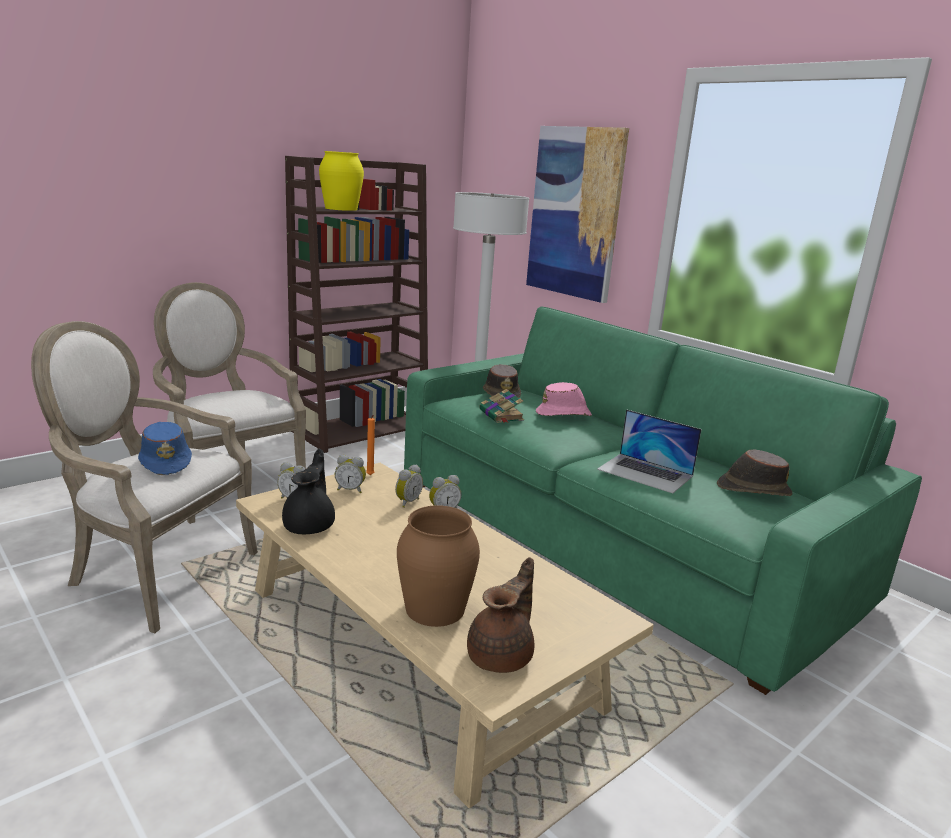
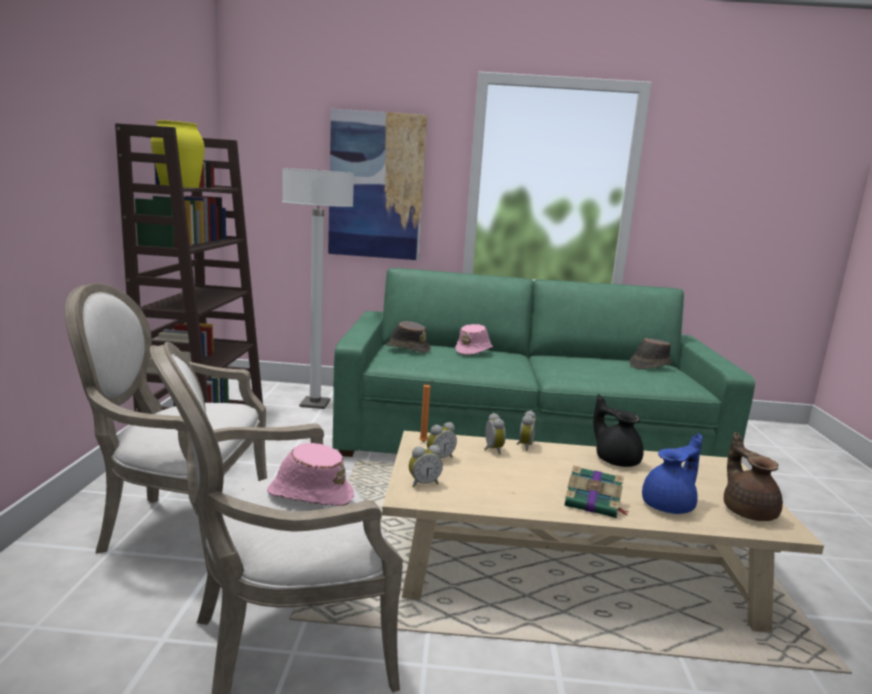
camera: 45 degrees left, 5 degrees down
blue hat [138,422,192,475] -> pink hat [267,443,354,506]
black teapot [282,449,335,534] -> black teapot moved to [593,394,644,467]
brown vase [397,505,480,627] -> blue teapot [642,433,702,514]
book [479,389,524,423] -> book moved to [564,466,628,518]
laptop [597,409,702,493] -> none

